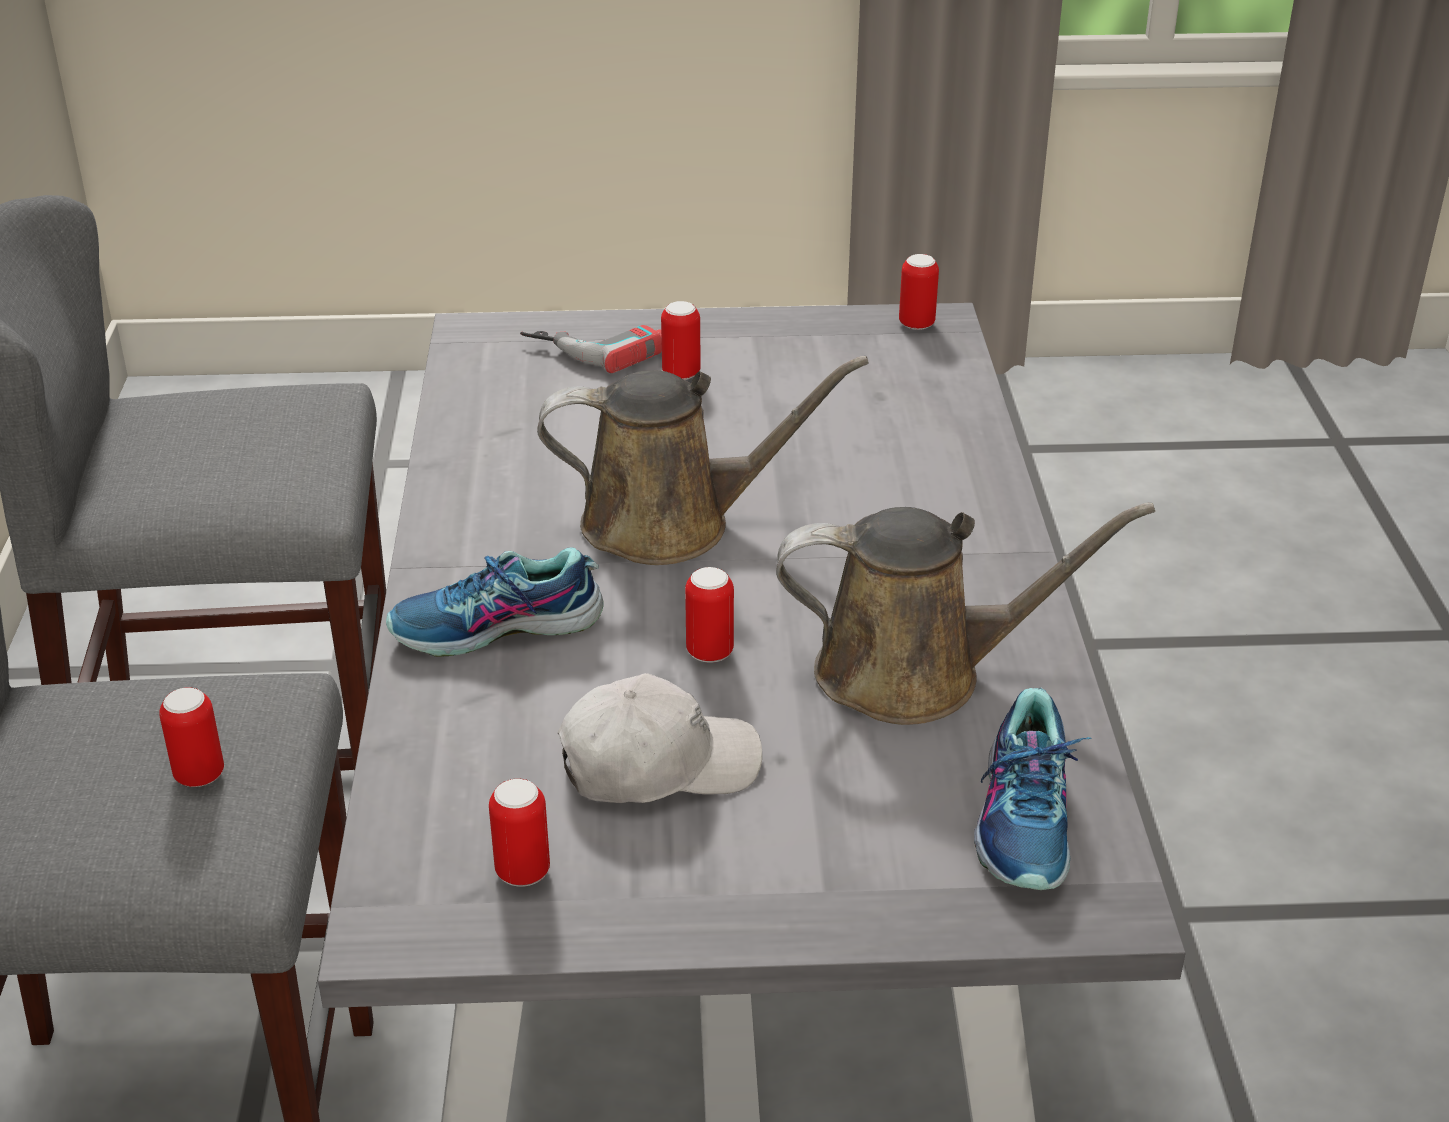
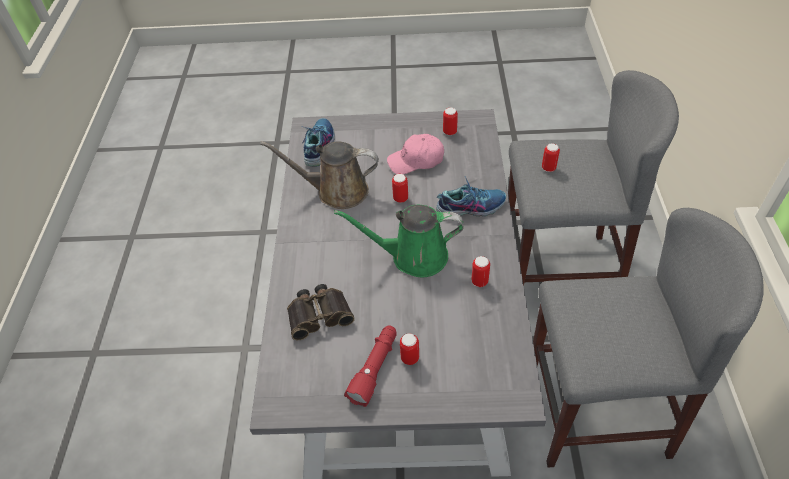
camera: 175 degrees left, 15 degrees up
power drill [520,325,662,373] -> none
brown watering can [537,356,869,565] -> green watering can [334,205,463,277]
white cap [558,673,762,803] -> pink cap [387,134,444,174]
can [899,254,939,330] -> can moved to [471,256,490,287]
none -> binoculars [287,284,355,340]
none -> red flashlight [344,325,396,407]

